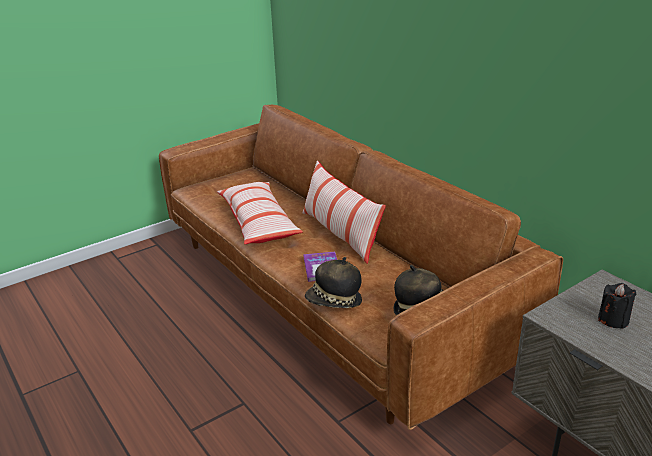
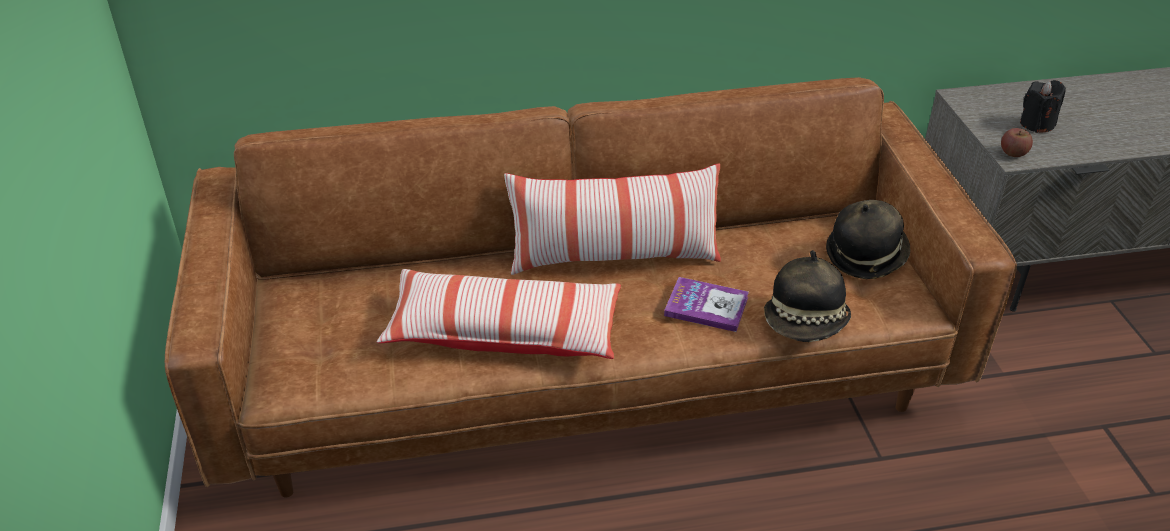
camera: 65 degrees left, 10 degrees up
none -> apple [1001,128,1033,157]

